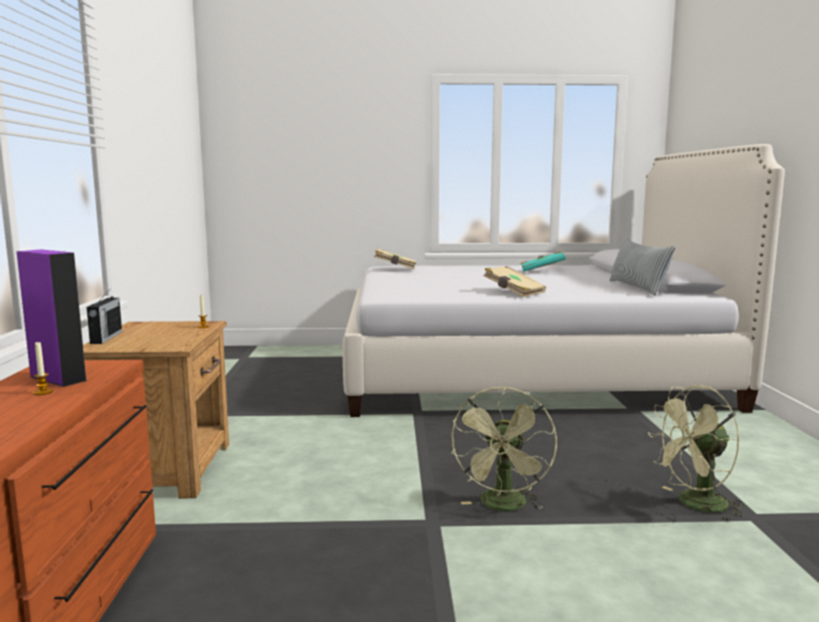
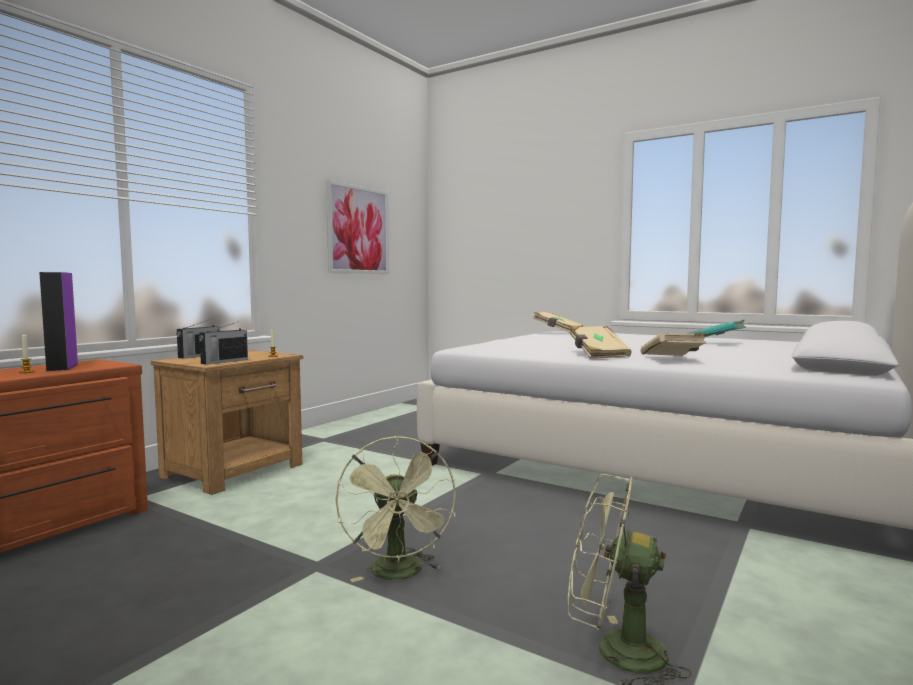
camera: 35 degrees right, 5 degrees down
green fan [452,387,557,511] -> green fan turned 60 degrees counterclockwise [335,436,456,582]
pillow [609,238,676,296] -> none
none -> radio [199,321,248,365]
none -> picture [326,180,389,274]
none -> beige book [641,332,706,356]

